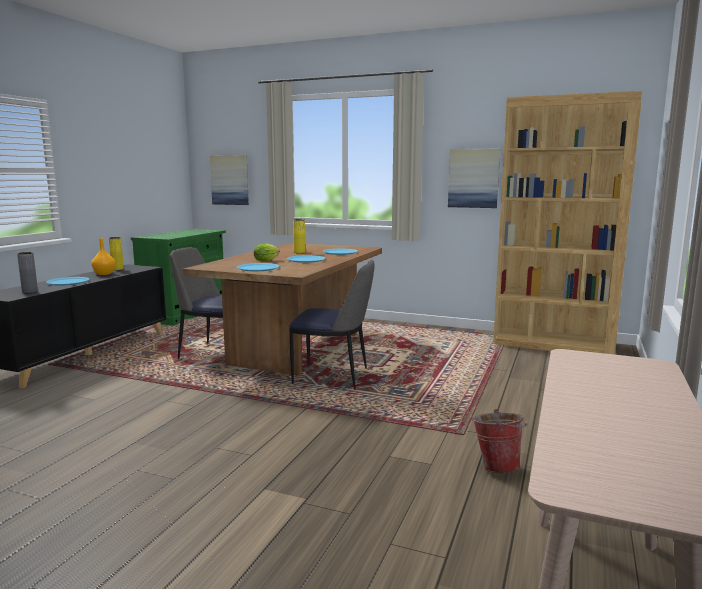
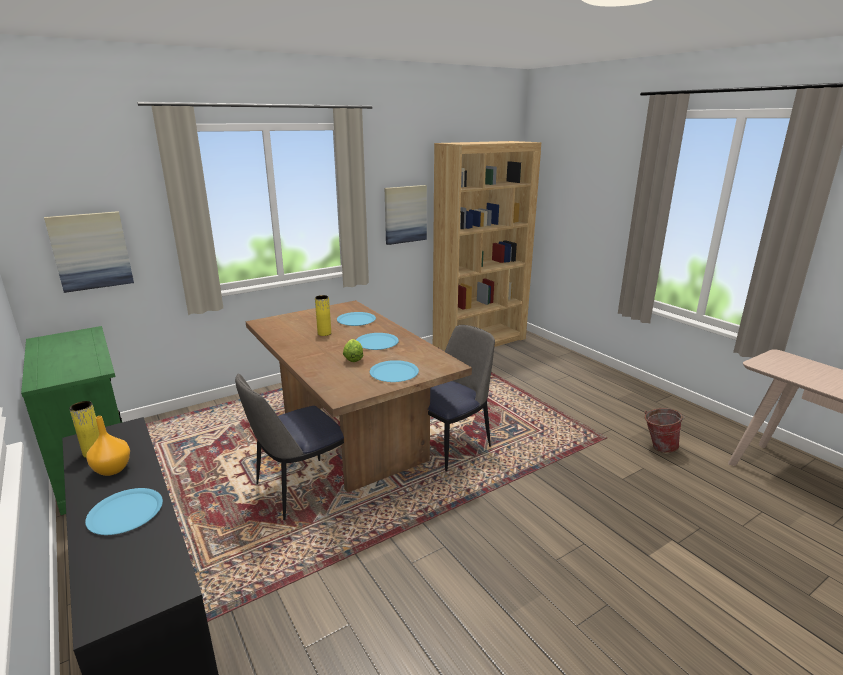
camera: 55 degrees left, 10 degrees up
grey vase [17,252,38,293] -> none

